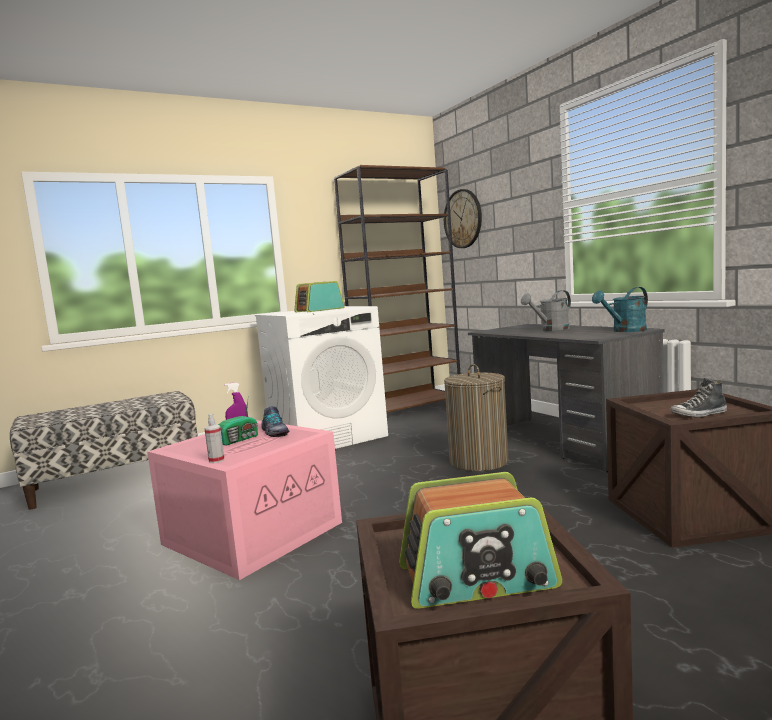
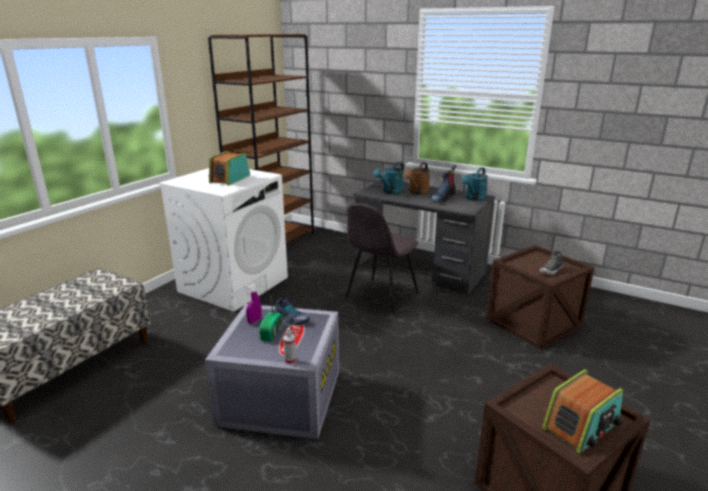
camera: 30 degrees left, 15 degrees up
pink storage box [147,420,342,580] -> grey storage box [205,304,339,440]
wall clock [444,189,482,248] -> none
laundry basket [444,364,509,471] -> grey chair [346,203,419,314]
grey watering can [521,290,571,331] -> brown watering can [404,162,430,195]
none -> turquoise watering can [373,162,404,194]
none -> boot [430,165,456,202]

